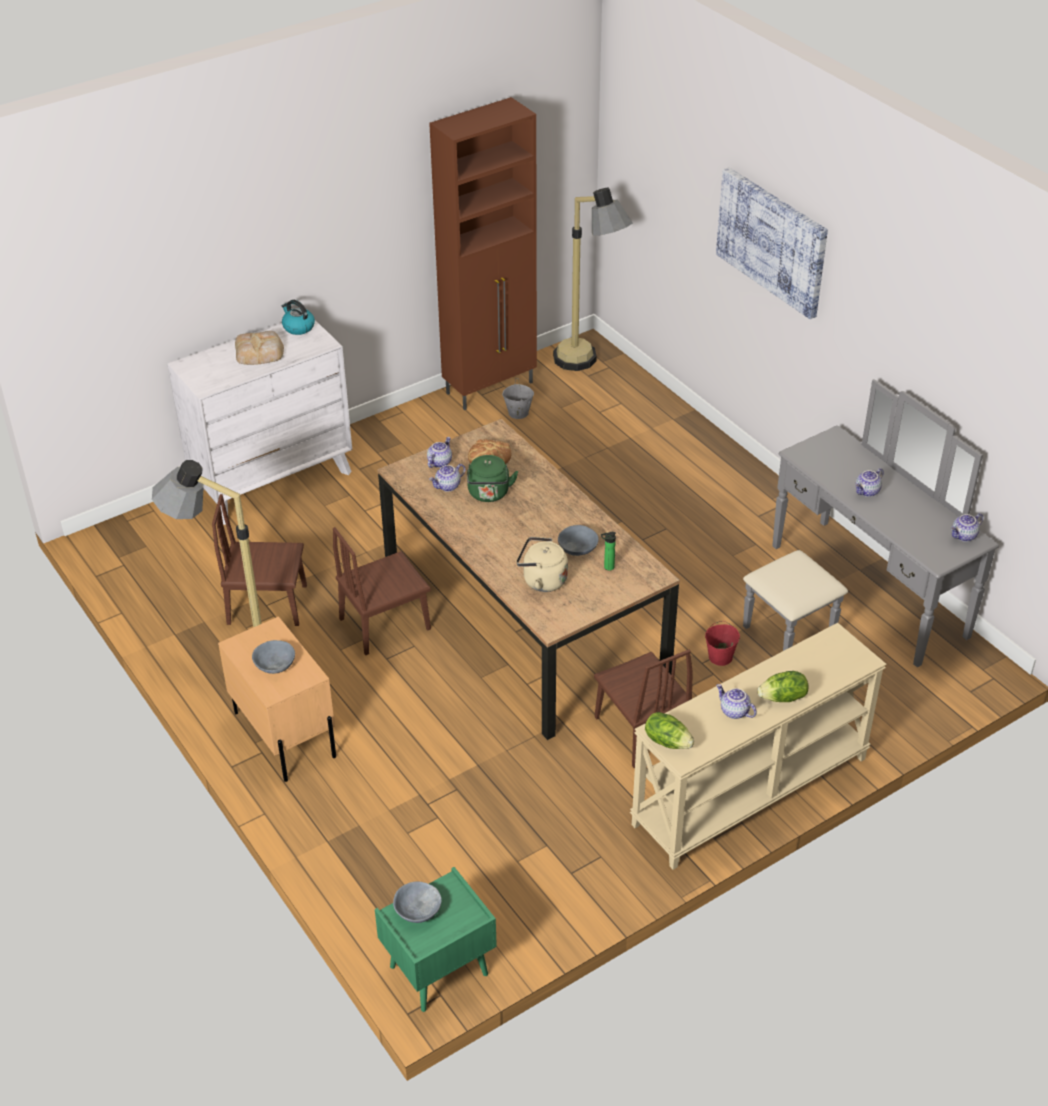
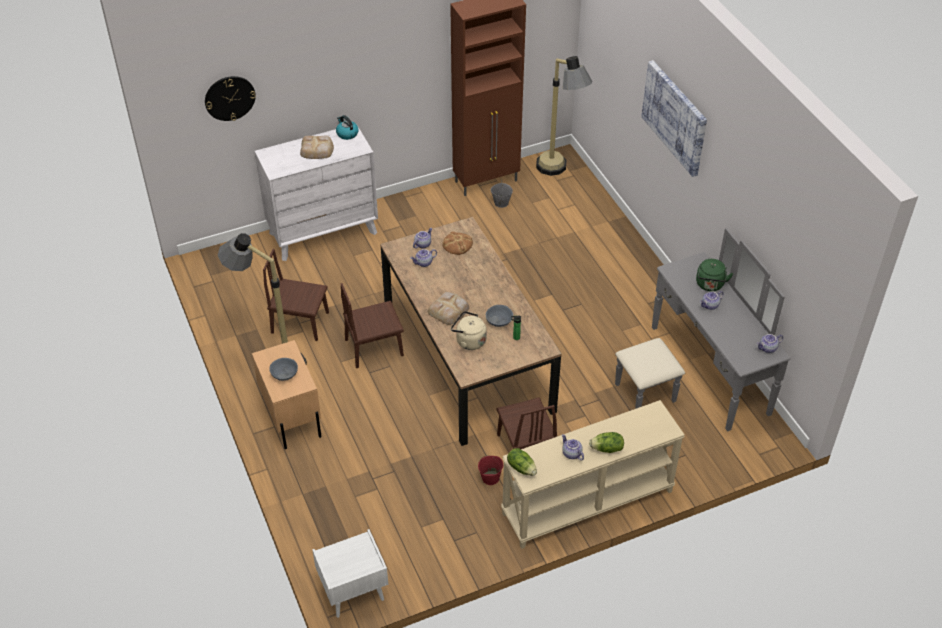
camera: 10 degrees right, 5 degrees up
green nightstand [375,867,497,1012] -> white nightstand [312,529,388,618]
grey bowl [393,881,442,923] -> none
green kettle [467,455,518,502] -> green kettle moved to [696,259,733,291]
red bucket [705,621,740,666] -> red bucket moved to [478,456,503,485]
none -> wall clock [205,76,256,121]
none -> bread [428,292,469,325]

